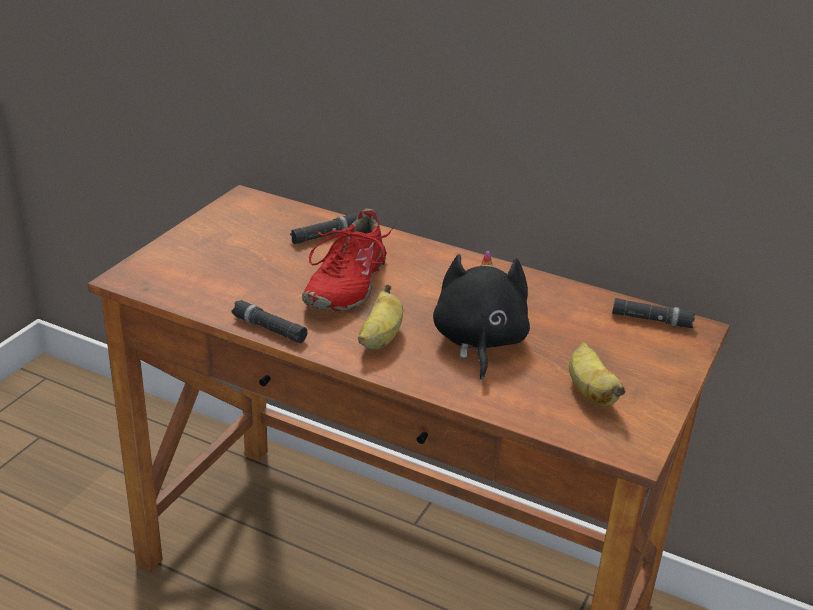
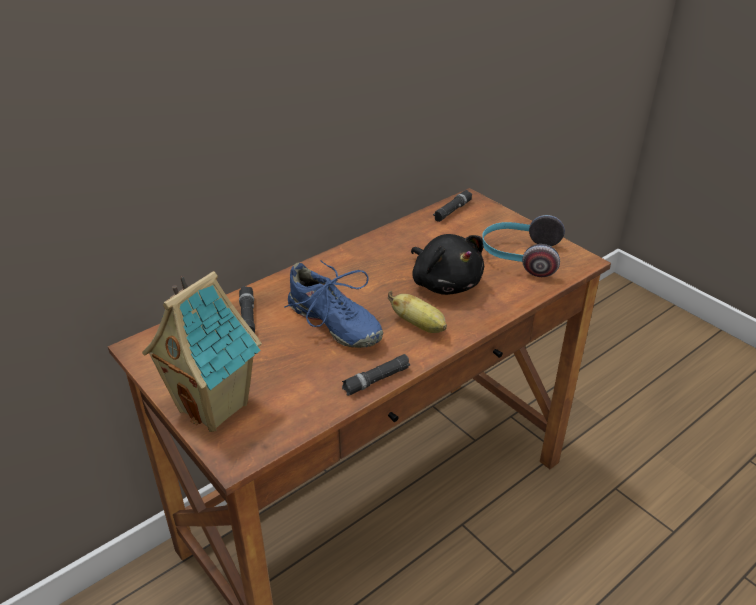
camera: 65 degrees left, 5 degrees up
red shoe [302,208,395,311] -> blue shoe [284,261,383,348]
black plush toy [433,251,530,380] -> black plush toy turned 150 degrees counterclockwise [411,234,484,295]
banana [569,341,626,406] -> headphones [482,215,565,277]
none -> toy house [142,271,262,432]

